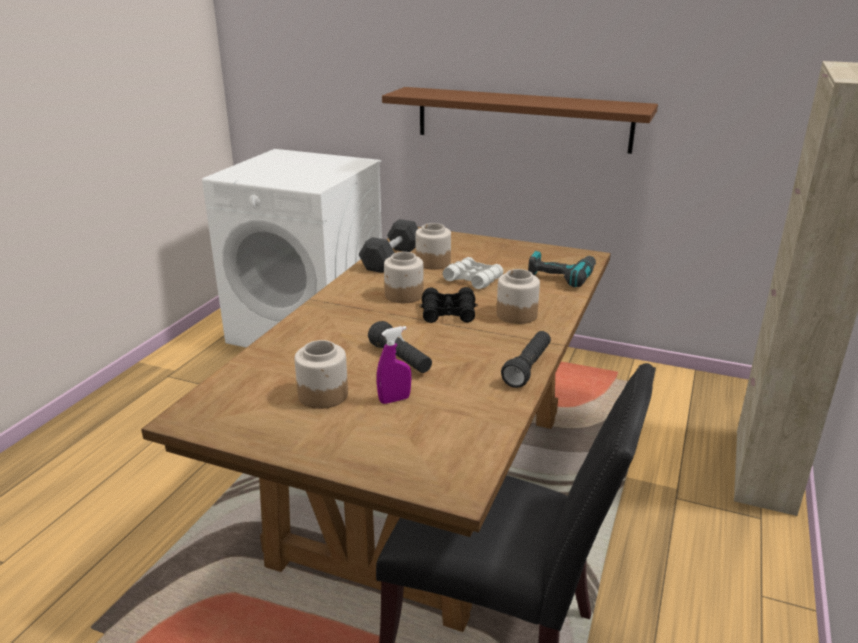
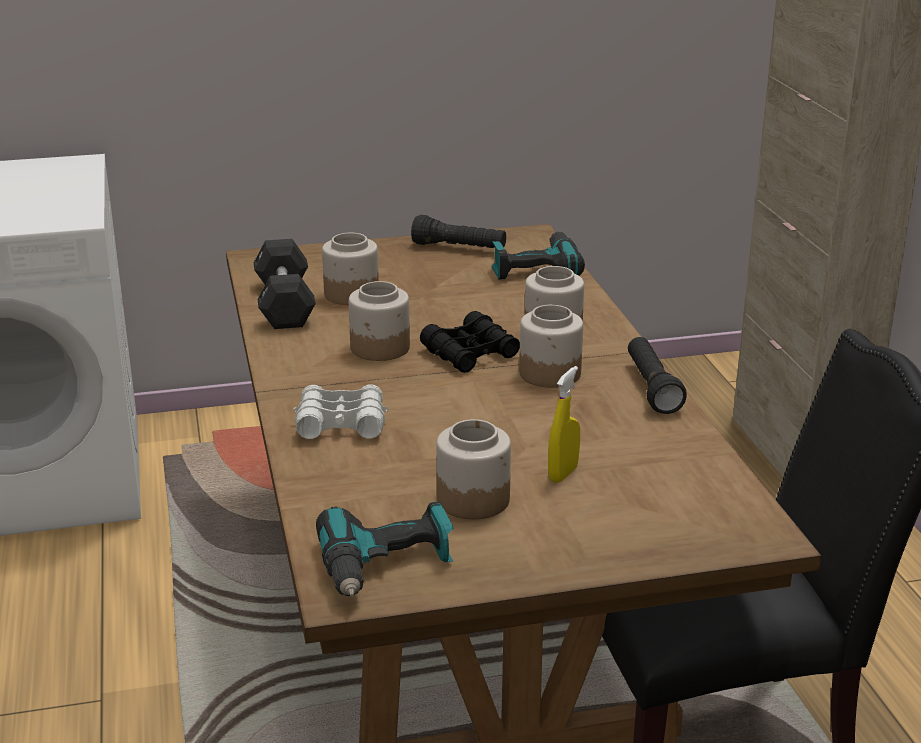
camera: 35 degrees left, 0 degrees up
black flashlight [368,321,432,373] -> black flashlight moved to [411,215,506,248]
purple spray bottle [377,326,411,404] -> yellow spray bottle [548,366,580,483]
brown shelf [382,87,658,154] -> none
white binoculars [443,257,503,289] -> white binoculars moved to [293,385,389,439]
none -> power drill [316,501,454,597]
none -> jar [519,305,583,388]

